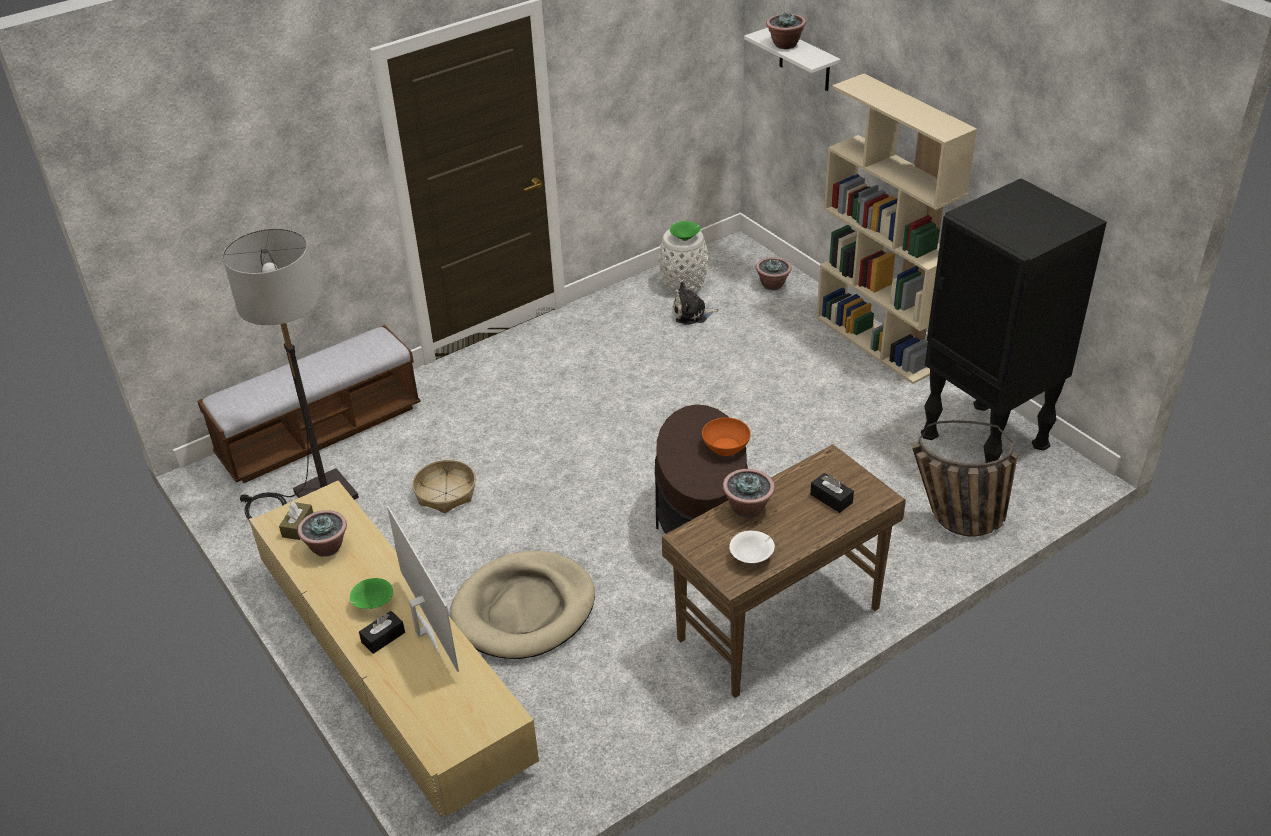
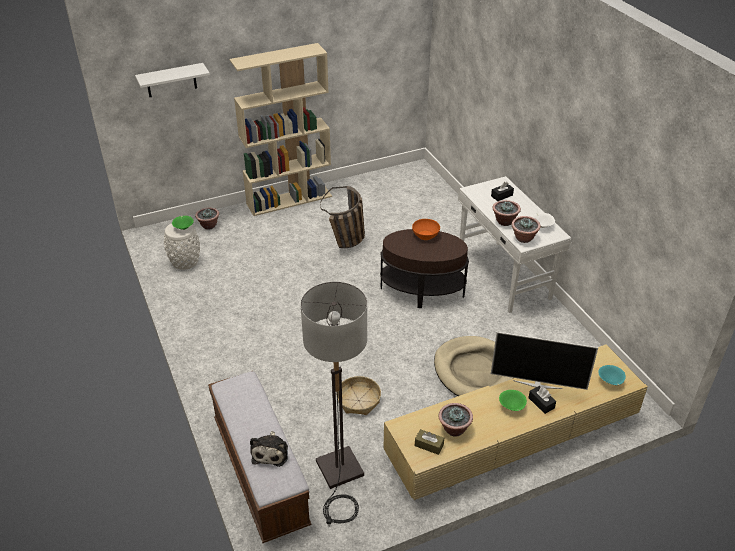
camera: 80 degrees left, 0 degrees up
television [387,506,459,672] -> television turned 150 degrees counterclockwise [491,332,598,390]
brown console table [662,444,906,698] -> white console table [458,176,571,313]
plush toy [673,282,719,325] -> plush toy moved to [250,431,288,467]
potted plant [766,12,806,49] -> potted plant moved to [512,216,541,243]
basket [911,420,1018,536] -> basket moved to [320,186,365,248]
black cabinet [921,178,1107,463] -> none
none -> turquoise bowl [598,365,626,385]

